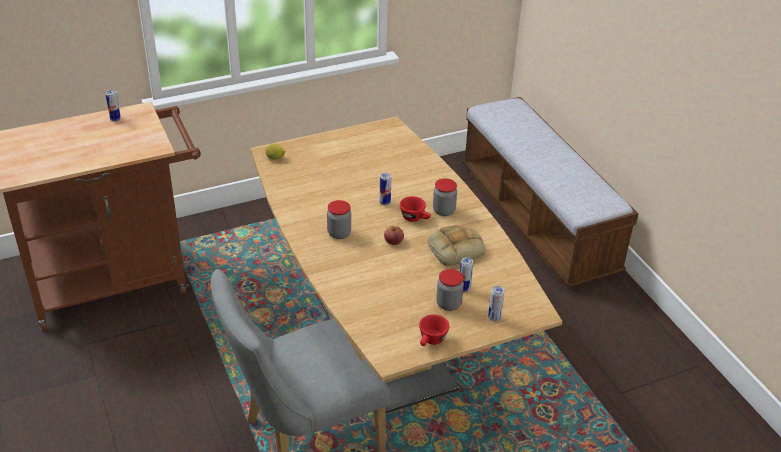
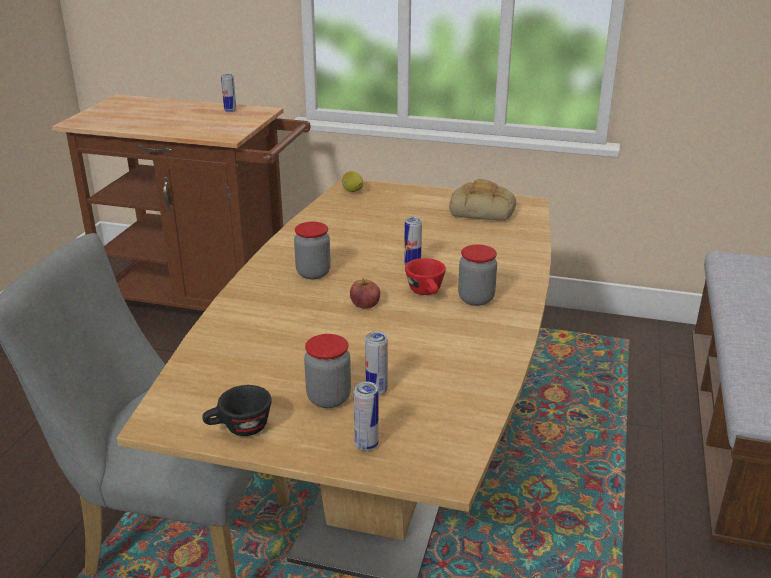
camera: 40 degrees right, 10 degrees down
red cup [419,314,449,346] -> black cup [202,385,272,436]
bread [428,225,485,266] -> bread moved to [449,179,516,221]

